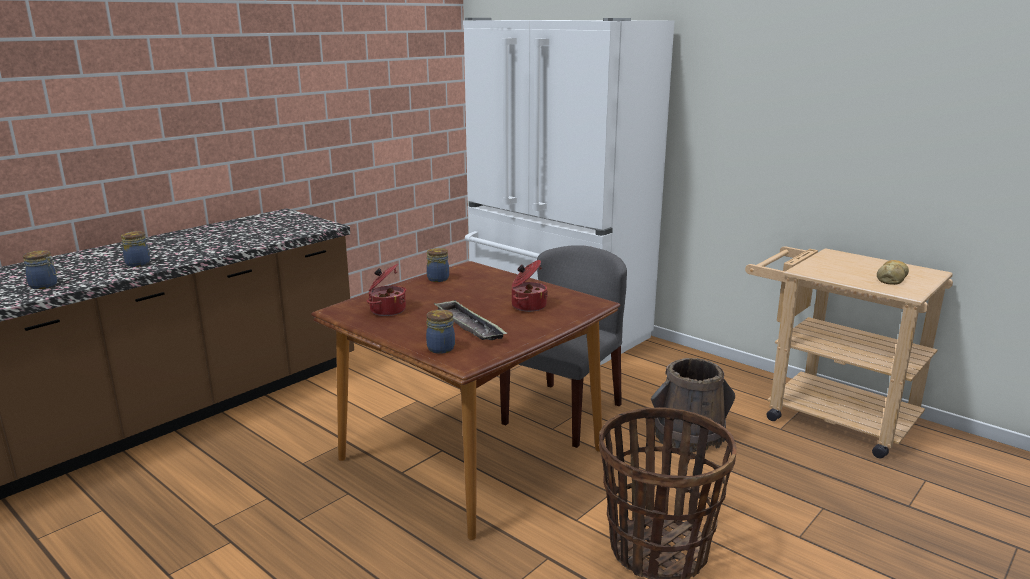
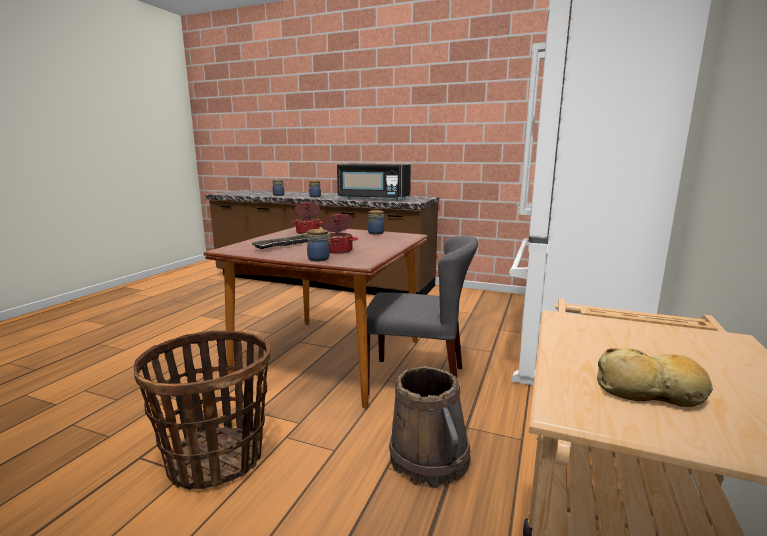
camera: 70 degrees right, 5 degrees down
jar [426,309,455,354] -> jar moved to [307,229,332,262]
none -> black microwave [337,164,411,201]

